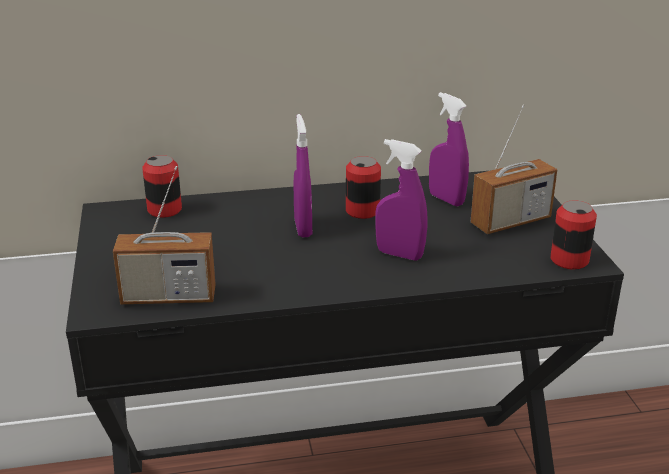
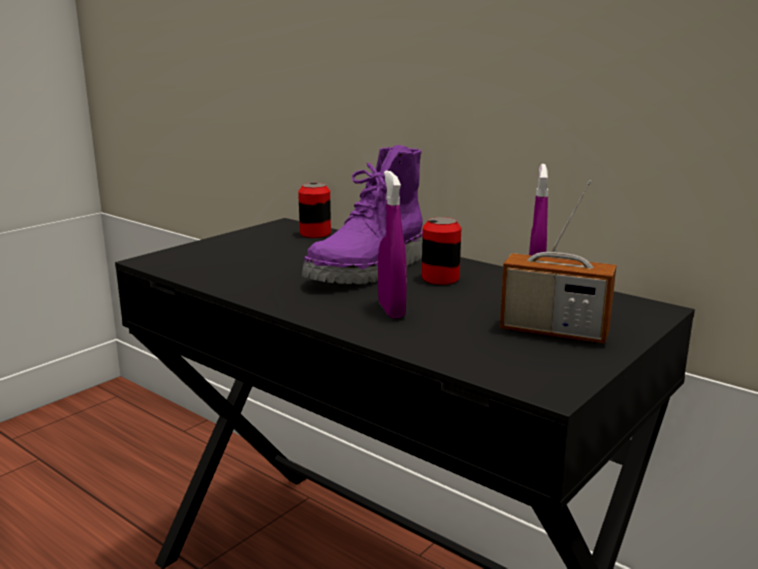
camera: 50 degrees right, 10 degrees down
radio [113,166,216,304] -> none
purple spray bottle [294,114,312,238] -> purple boot [302,145,423,284]
can [551,200,597,270] -> none

